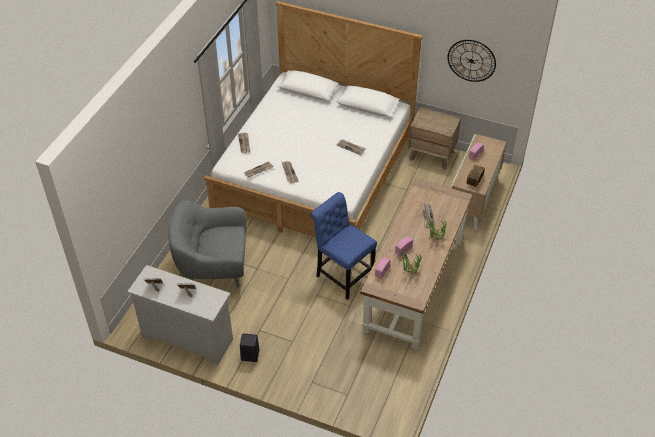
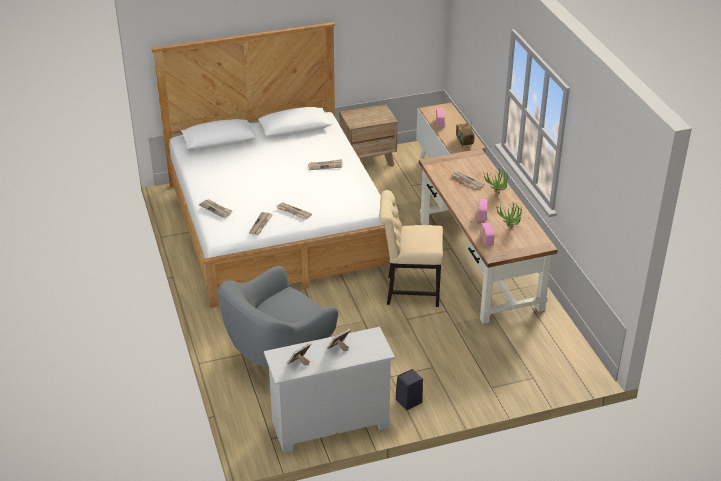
camera: 40 degrees left, 10 degrees down
blue chair [310,192,377,300] -> beige chair [379,190,443,307]
wall clock [447,40,496,82] -> none

